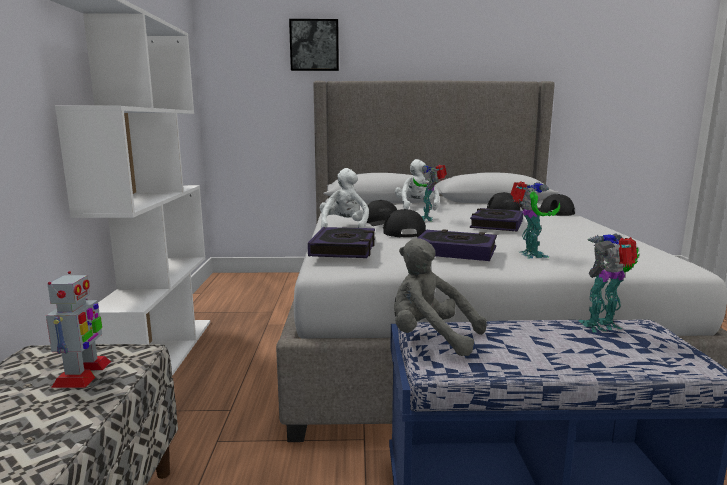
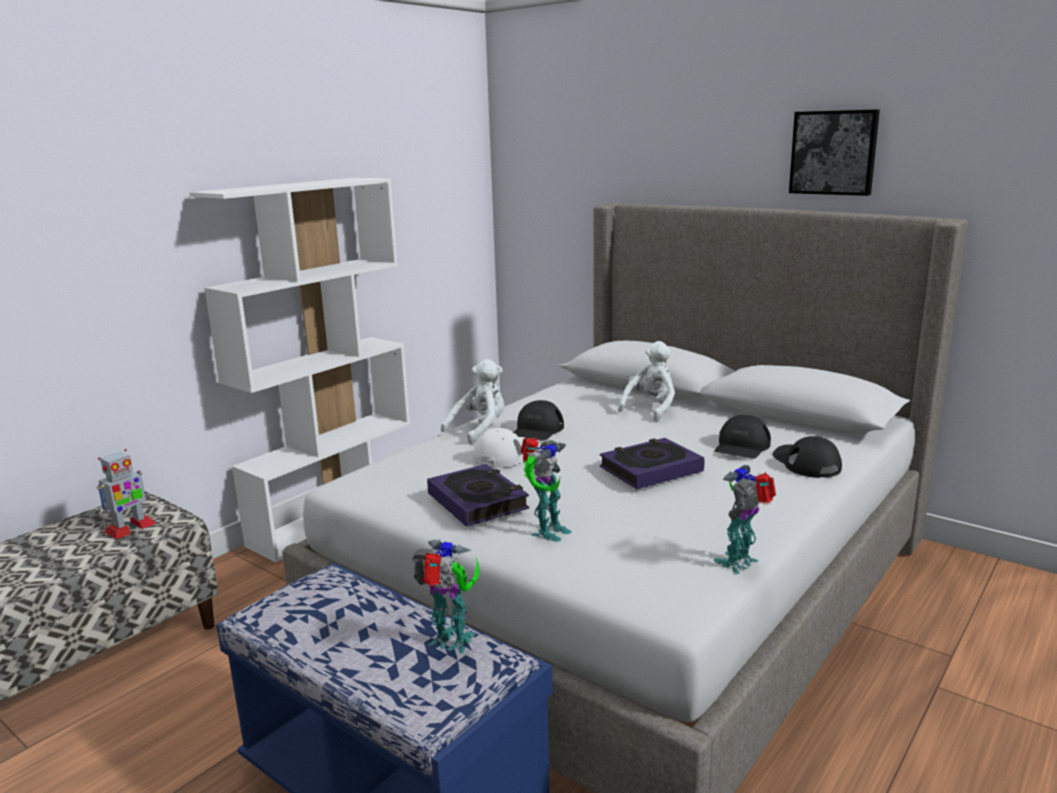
camera: 40 degrees right, 5 degrees up
picture [289,19,339,71] -> picture moved to [789,109,880,196]
book [308,227,375,258] -> none
black cap [383,209,426,237] -> white cap [473,428,525,468]
grey plush toy [394,238,487,356] -> none
toy robot [413,164,447,221] -> toy robot moved to [714,465,776,574]

